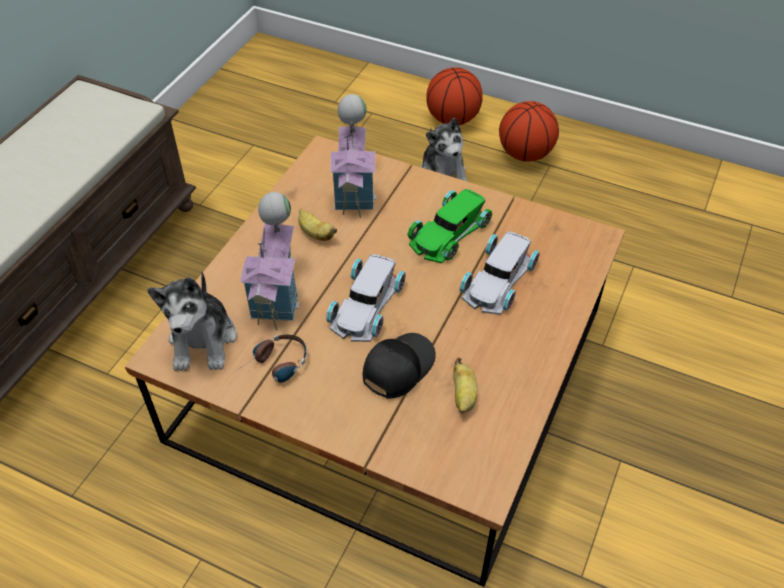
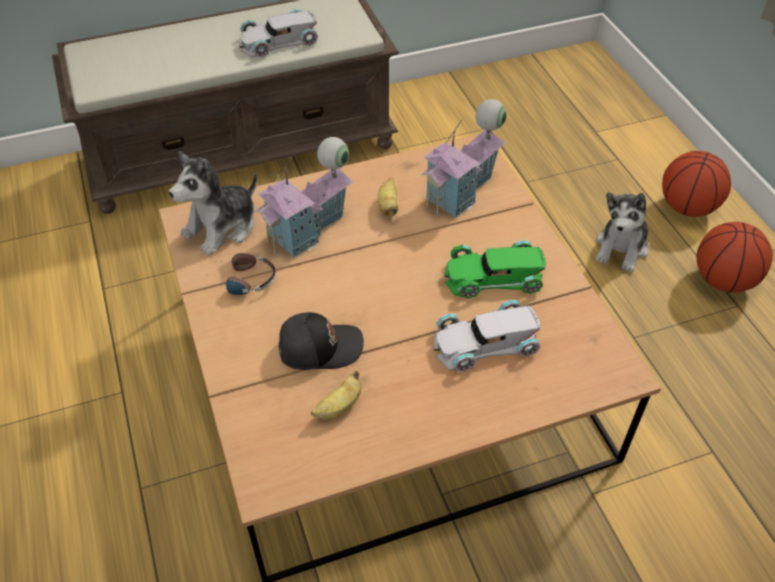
camera: 45 degrees right, 0 degrees up
white toy car [326,254,406,342] -> white toy car moved to [240,9,318,58]

